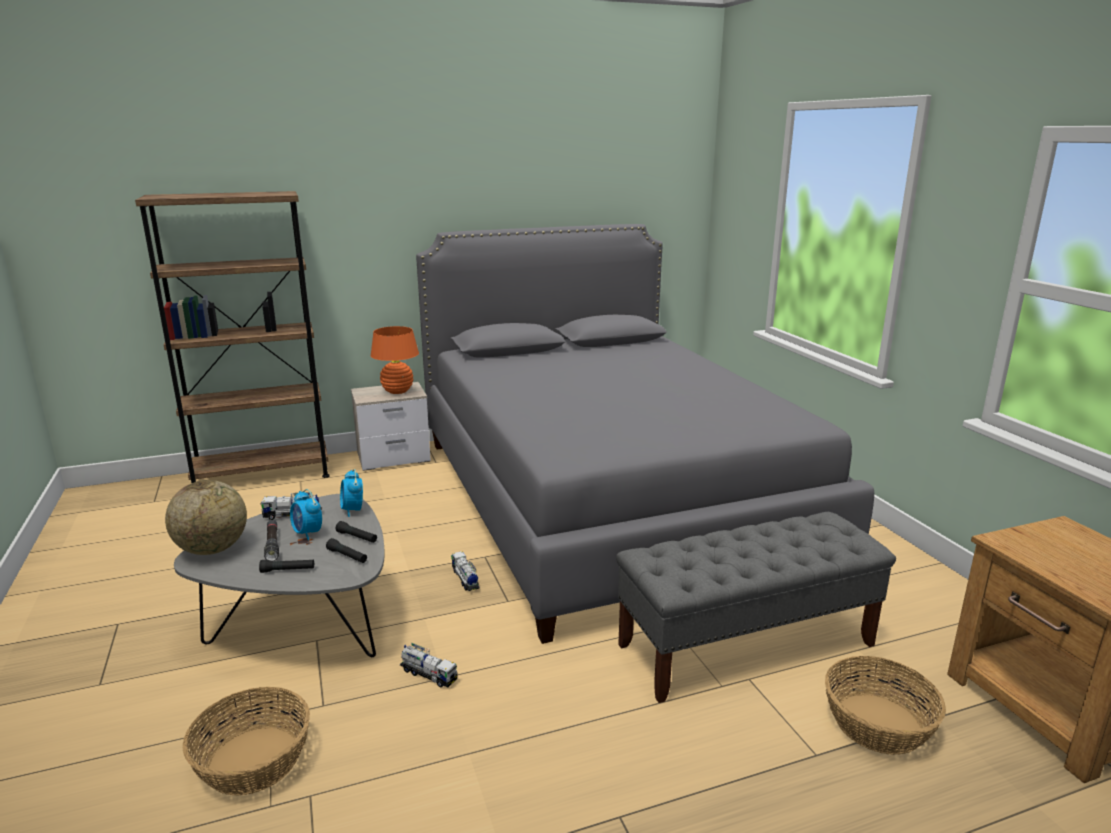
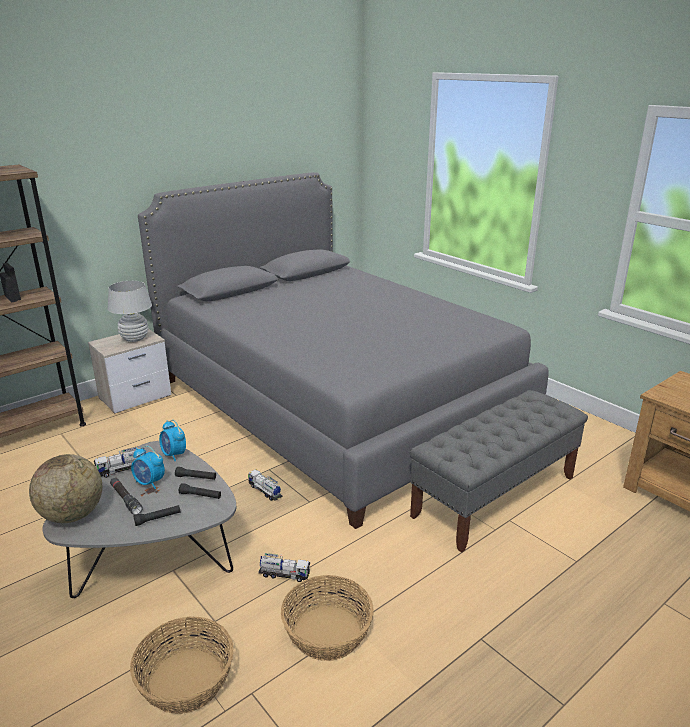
camera: 20 degrees left, 5 degrees up
orange table lamp [371,326,419,394] -> white table lamp [108,281,152,342]
basket [825,656,946,755] -> basket moved to [281,575,374,661]

